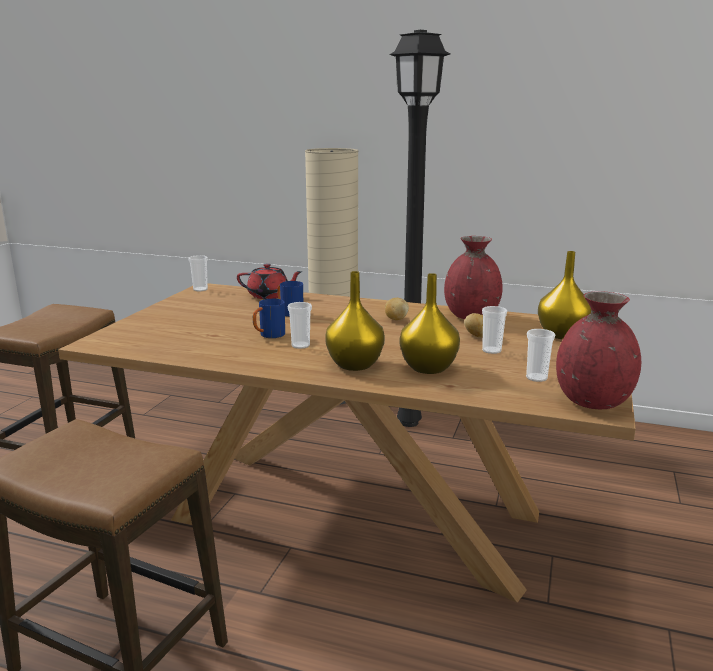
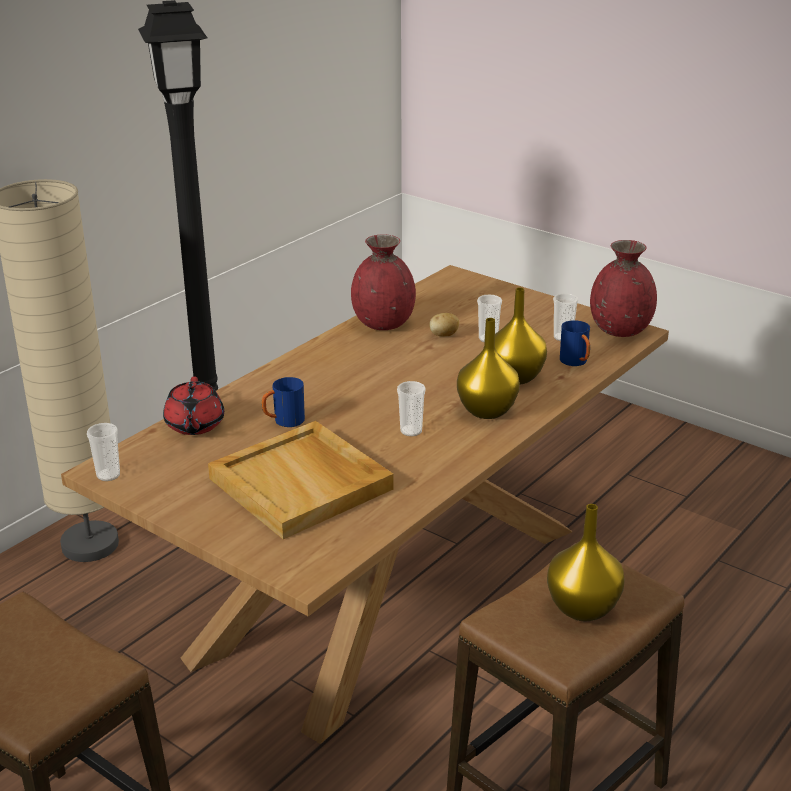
camera: 70 degrees left, 10 degrees up
red teapot [237,263,303,299] -> red teapot turned 150 degrees clockwise [163,377,224,435]
blue mug [253,299,285,338] -> blue mug moved to [560,320,590,366]
potato [385,298,409,320] -> none
yellow vase [538,251,591,339] -> yellow vase moved to [547,504,625,621]
none -> beige tray [208,421,394,539]

